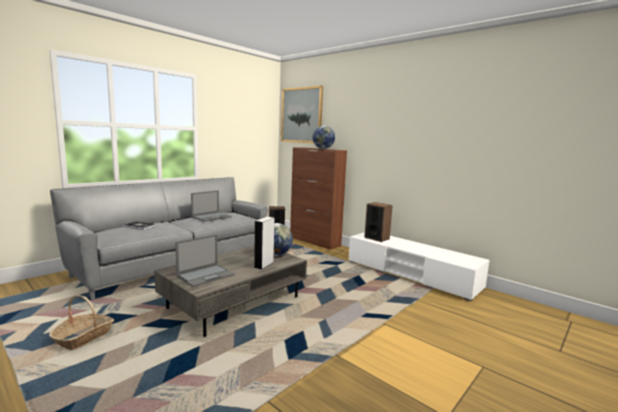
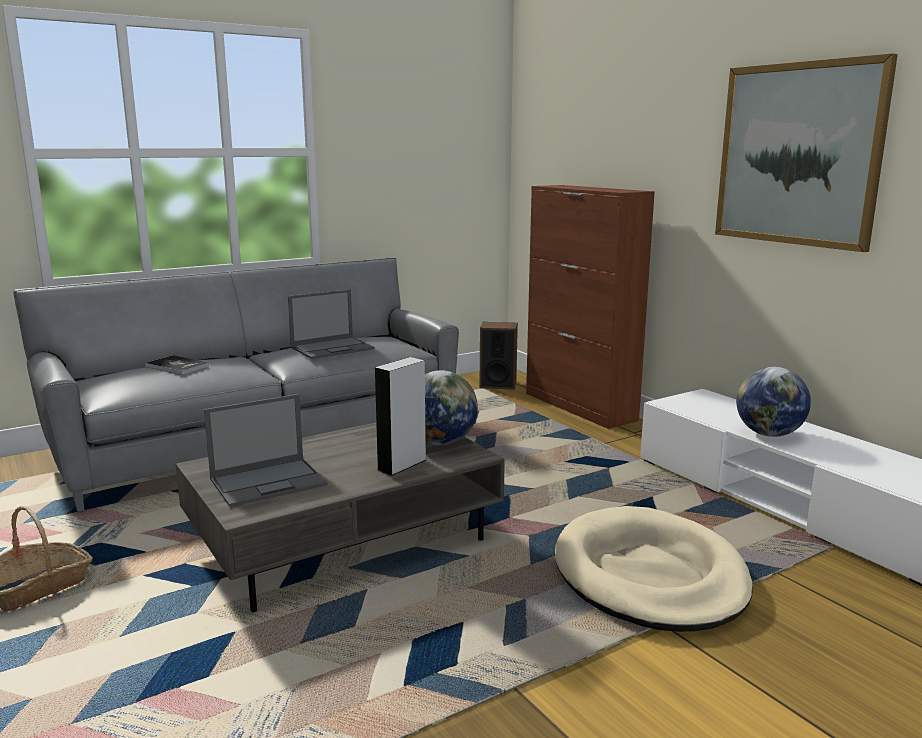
camera: 15 degrees right, 5 degrees up
picture [281,86,323,143] -> picture moved to [715,53,898,252]
globe [312,126,335,149] -> globe moved to [736,367,811,437]
speaker [364,202,393,242] -> none
none -> beige dog bed [555,506,753,632]

